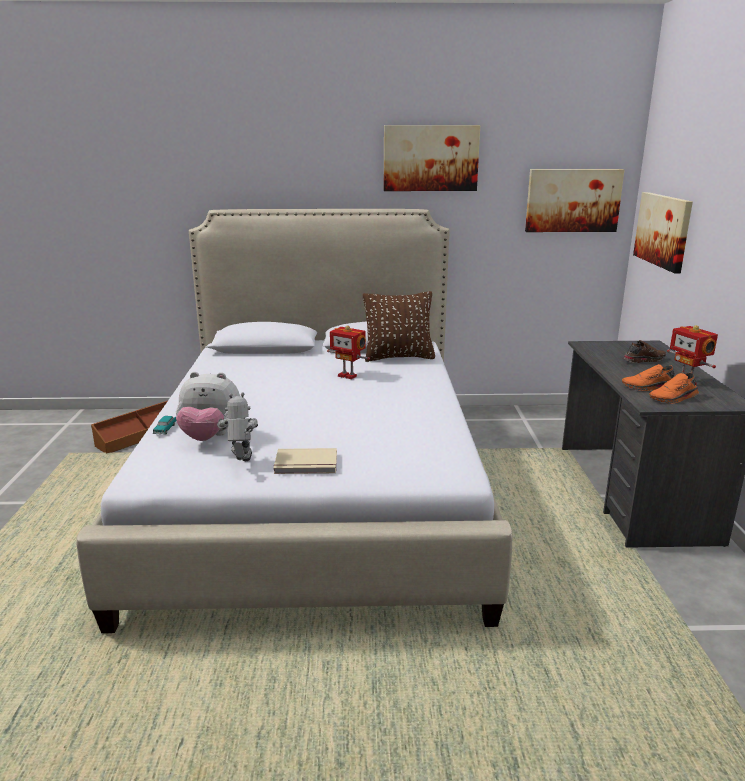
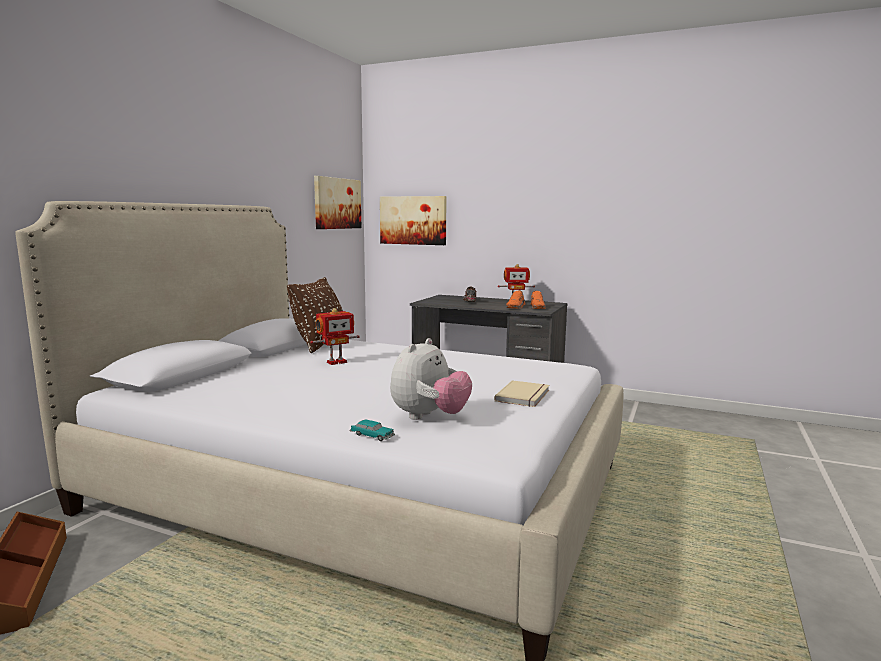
camera: 65 degrees left, 10 degrees down
toy robot [217,392,258,461] -> none
picture [384,125,480,191] -> none

